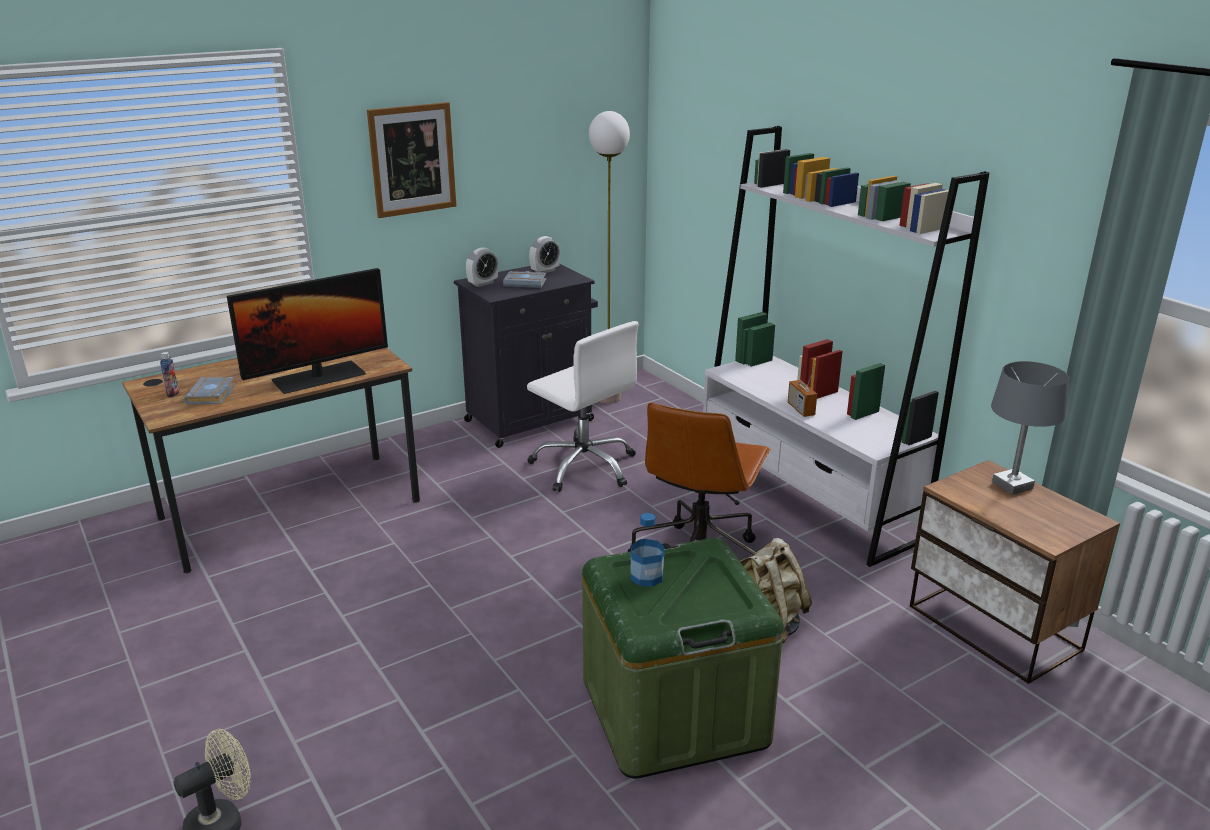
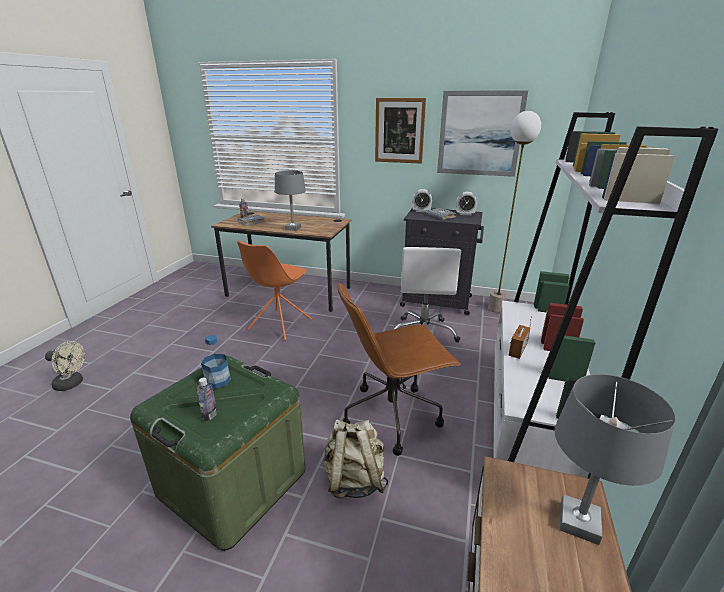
camera: 50 degrees right, 0 degrees up
monitor [227,268,388,394] -> grey table lamp [275,171,306,231]
none -> bottle [197,378,217,422]
none -> orange chair [237,240,312,341]
none -> picture [437,90,528,177]

